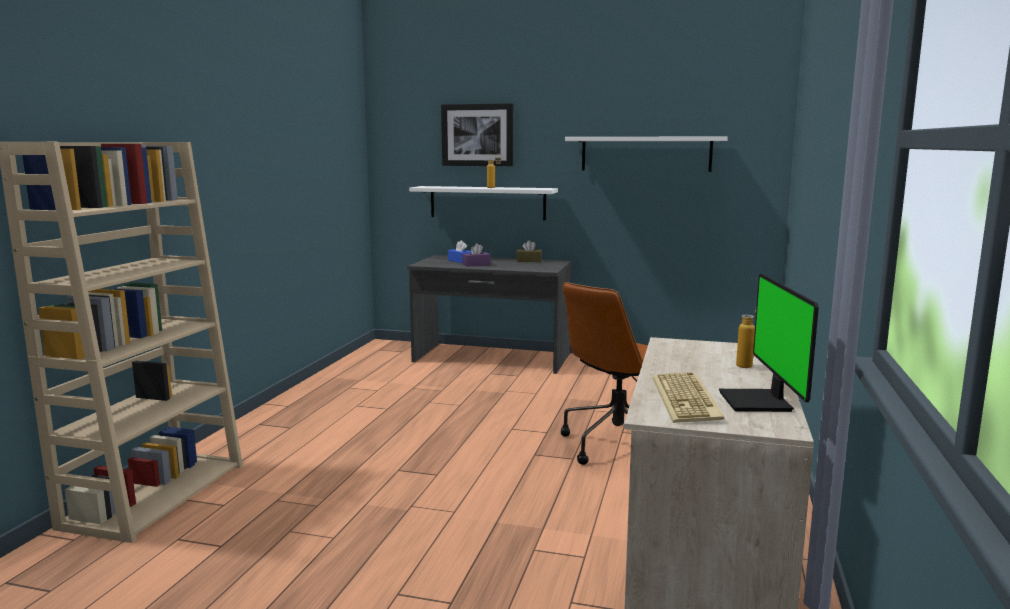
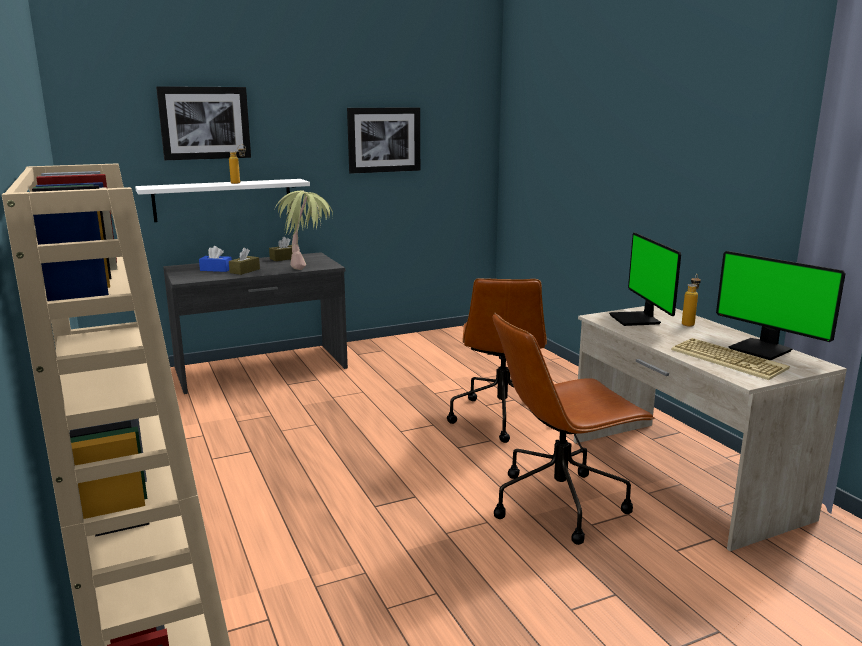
camera: 40 degrees left, 5 degrees up
purple tissue box [462,243,491,267] -> brown tissue box [229,248,260,275]
white shelf [565,136,728,172] -> picture [347,107,420,174]
none -> potted plant [274,190,333,270]
none -> brown office chair [493,313,655,545]
none -> monitor [609,232,681,326]

